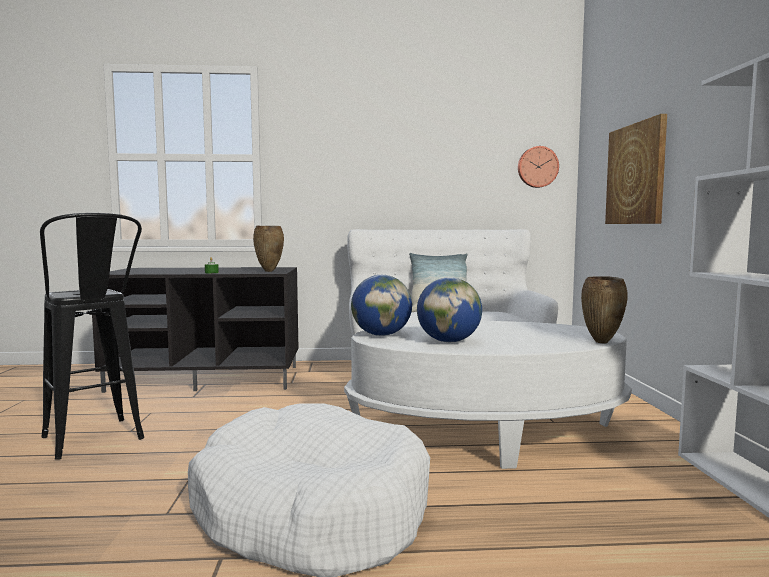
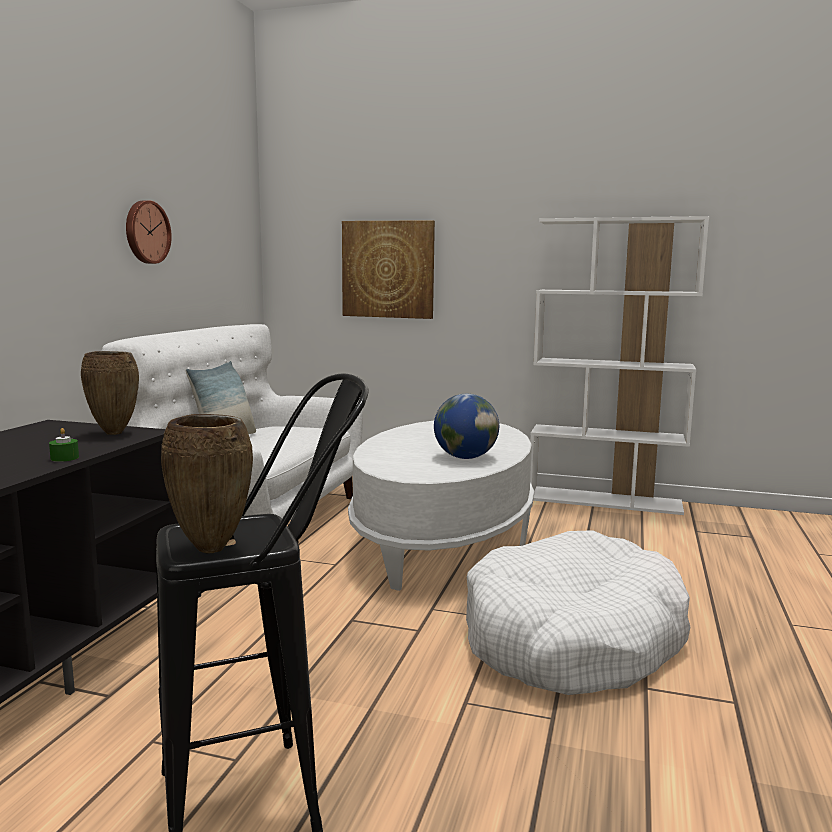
camera: 70 degrees left, 5 degrees up
globe [351,275,412,336] -> none
wall clock [518,146,559,188] -> wall clock moved to [126,200,172,264]
brown vase [581,276,628,344] -> brown vase moved to [161,414,253,553]

